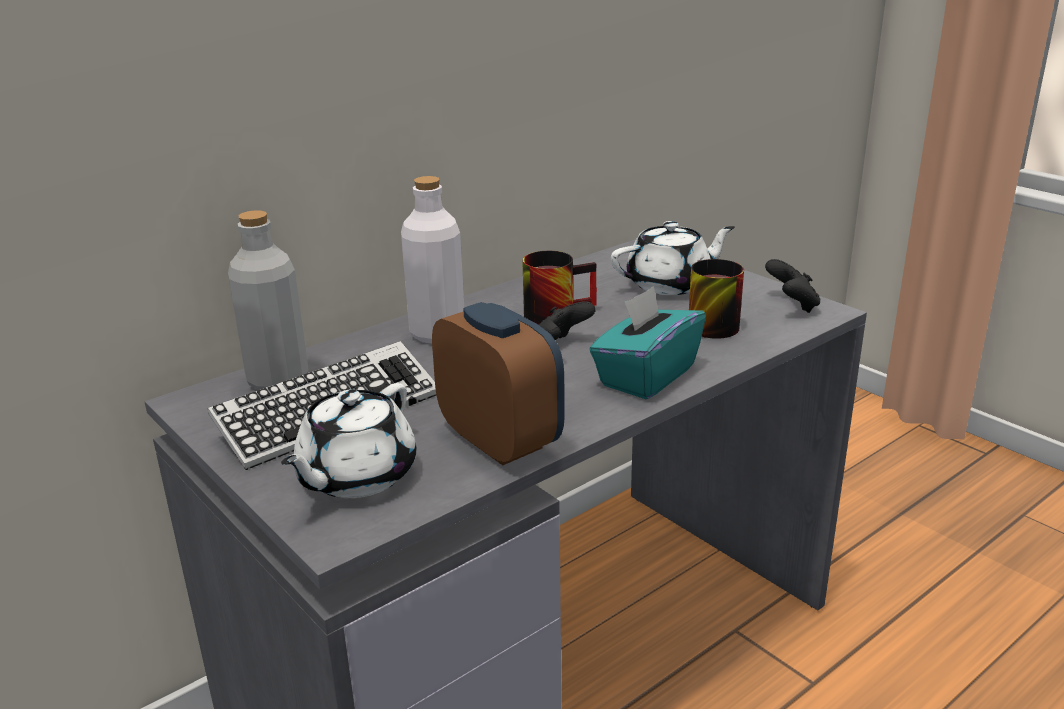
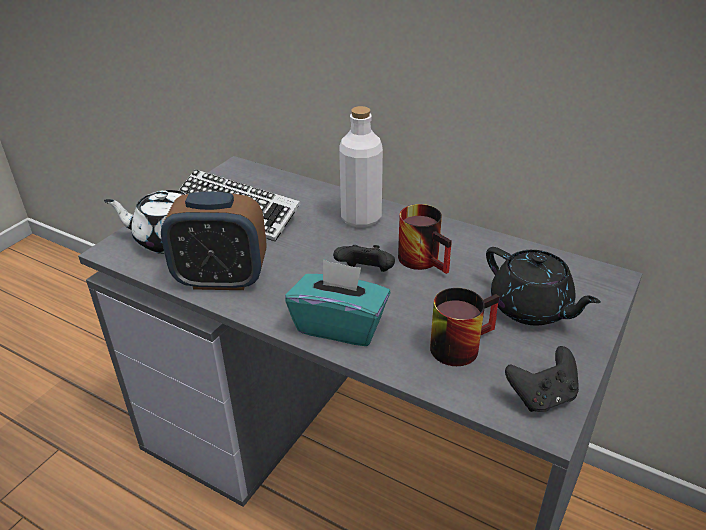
camera: 70 degrees right, 10 degrees up
grey bottle [228,210,309,390] -> none
alarm clock [432,302,565,465] -> alarm clock turned 60 degrees clockwise [161,192,266,290]
white teapot [611,221,735,295] -> black teapot [486,247,601,326]

